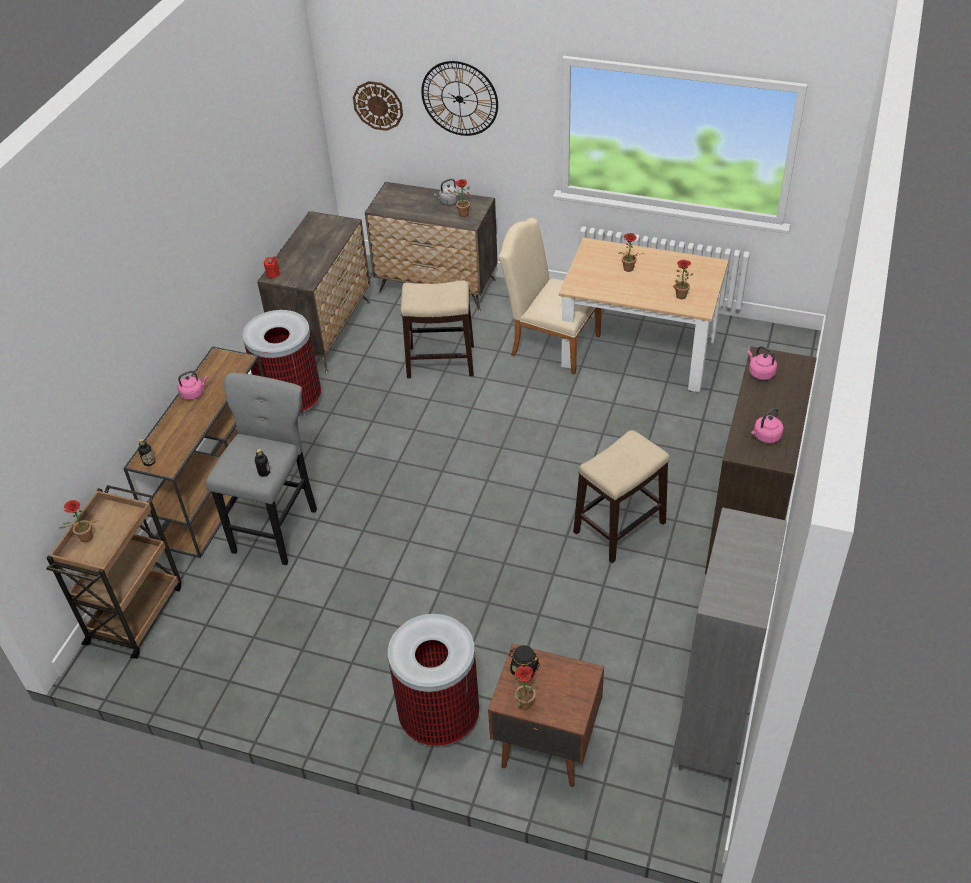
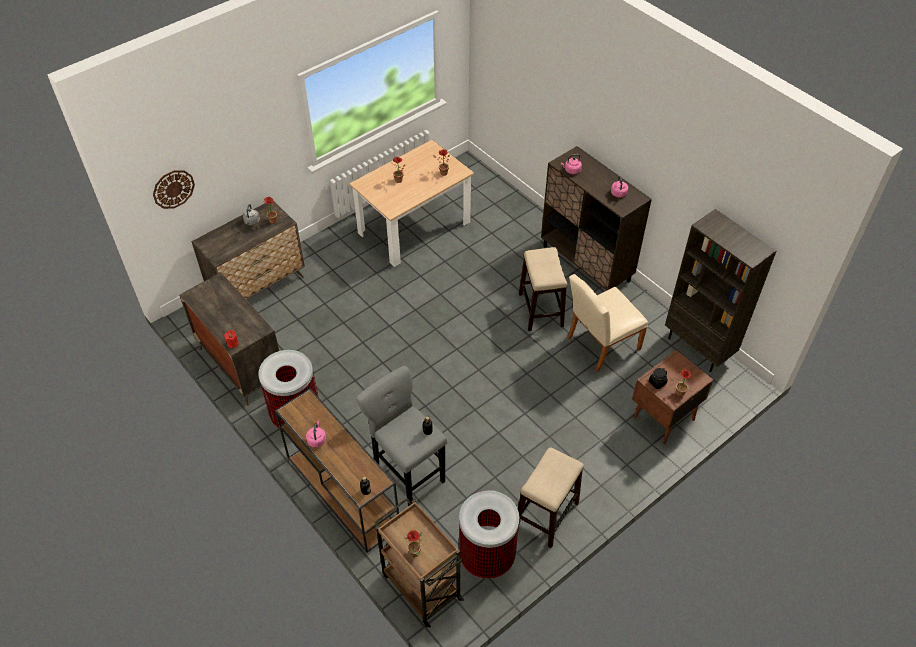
camera: 60 degrees left, 5 degrees up
trash can [388,614,479,747] -> trash can moved to [459,490,519,579]
stool [401,280,474,378] -> stool moved to [518,447,584,548]
wall clock [421,61,498,136] -> none
beige chair [498,218,602,375] -> beige chair moved to [567,274,648,372]
grey bookcase [674,508,787,782] -> brown bookcase [665,209,776,372]

